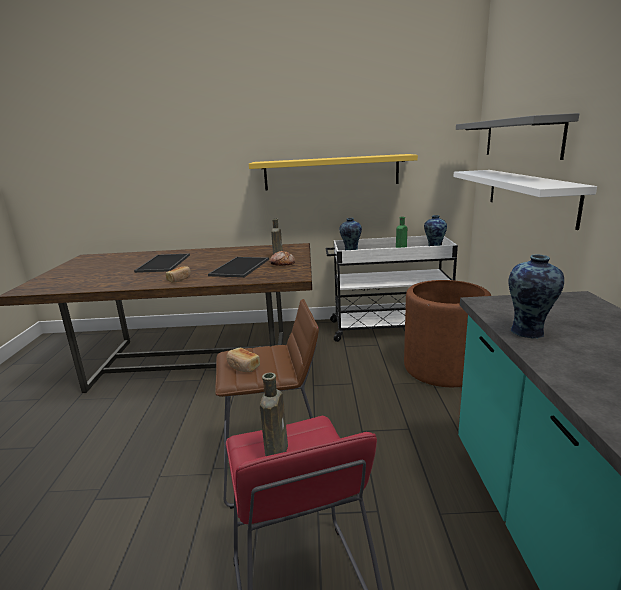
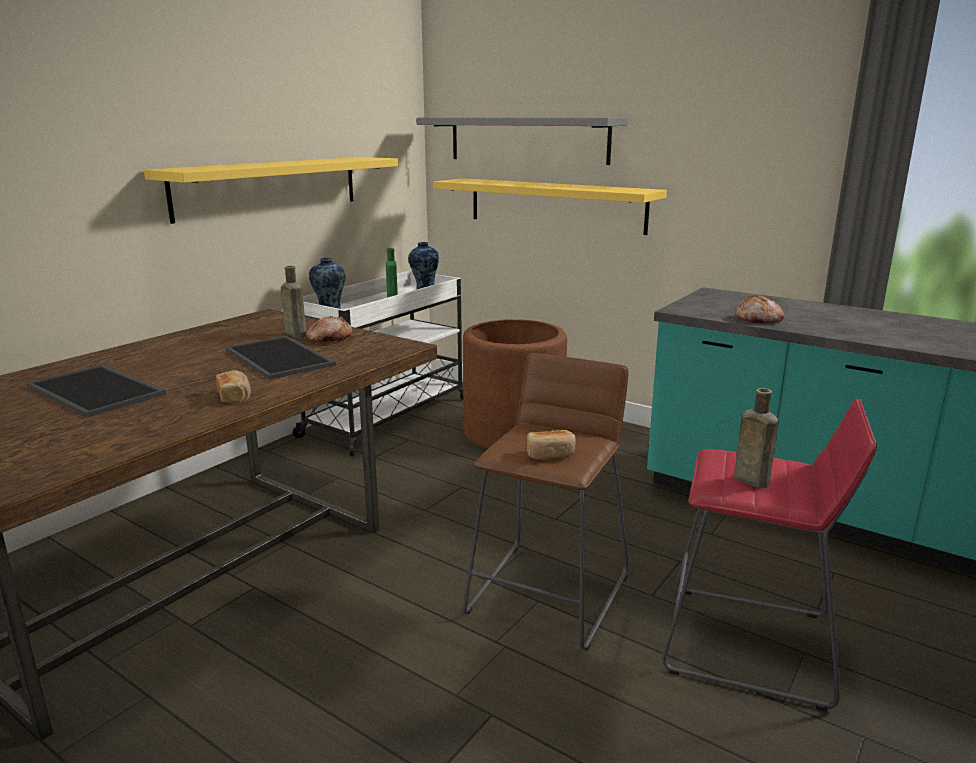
camera: 55 degrees left, 0 degrees up
white shelf [453,170,597,230] -> yellow shelf [433,178,667,235]
vase [508,255,564,339] -> bread [735,294,784,323]

